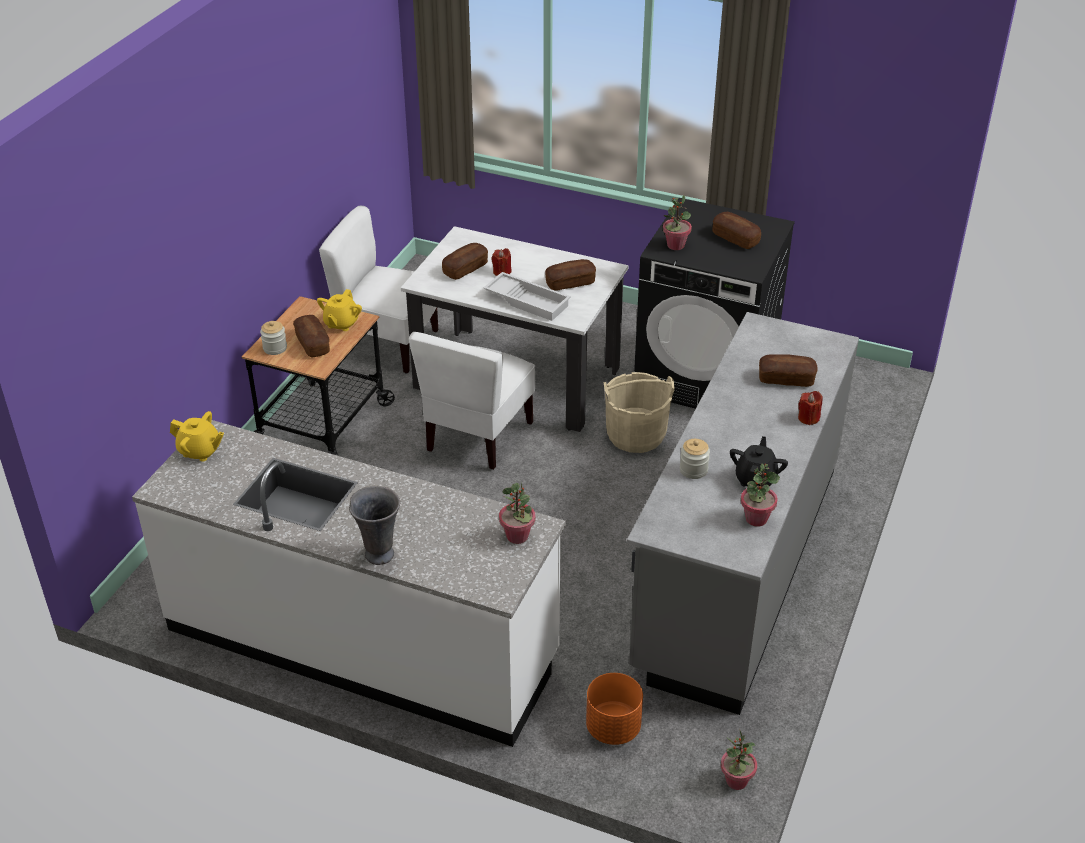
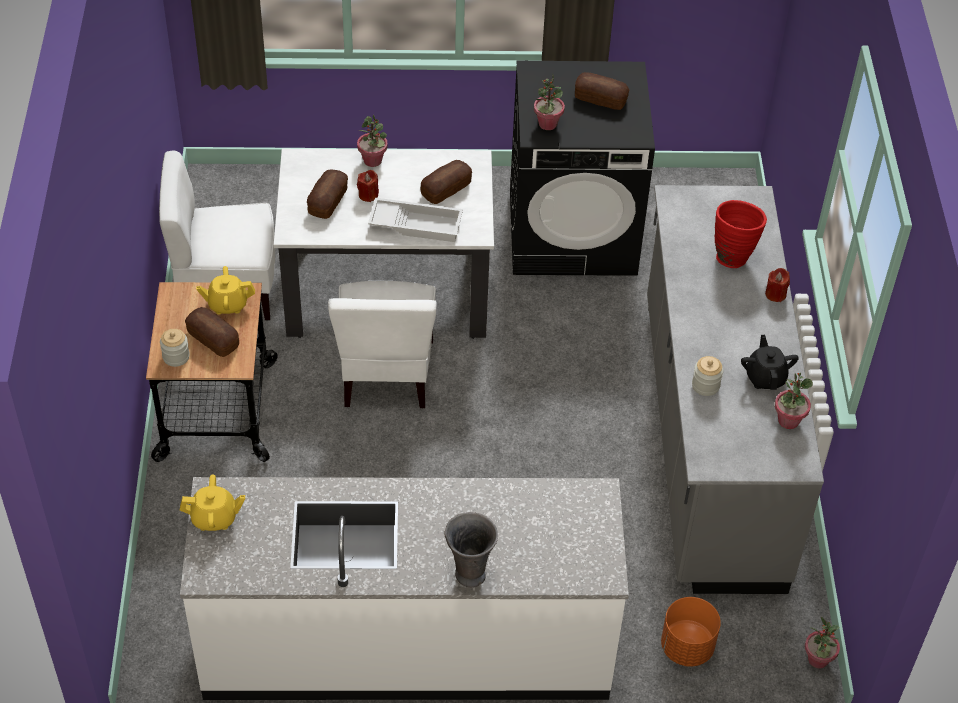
camera: 25 degrees left, 10 degrees up
yellow teapot [317,289,362,331] -> yellow teapot turned 90 degrees clockwise [196,266,255,315]
potted plant [499,483,535,544] -> potted plant moved to [357,115,388,167]
beige bucket [604,372,675,453] -> none
bread [759,354,817,387] -> red vase [715,200,767,268]

